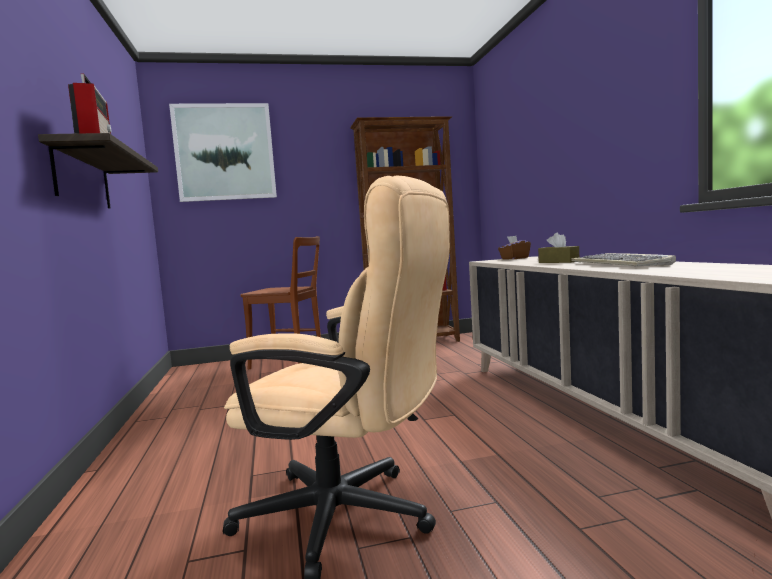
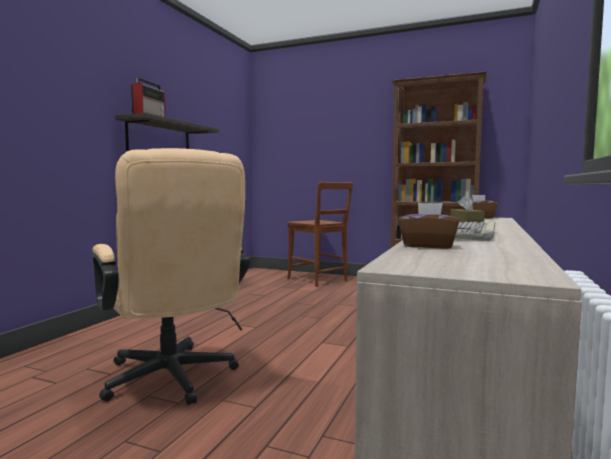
camera: 35 degrees right, 0 degrees up
picture [169,103,277,202] -> none
none -> brown tissue box [399,203,459,249]

